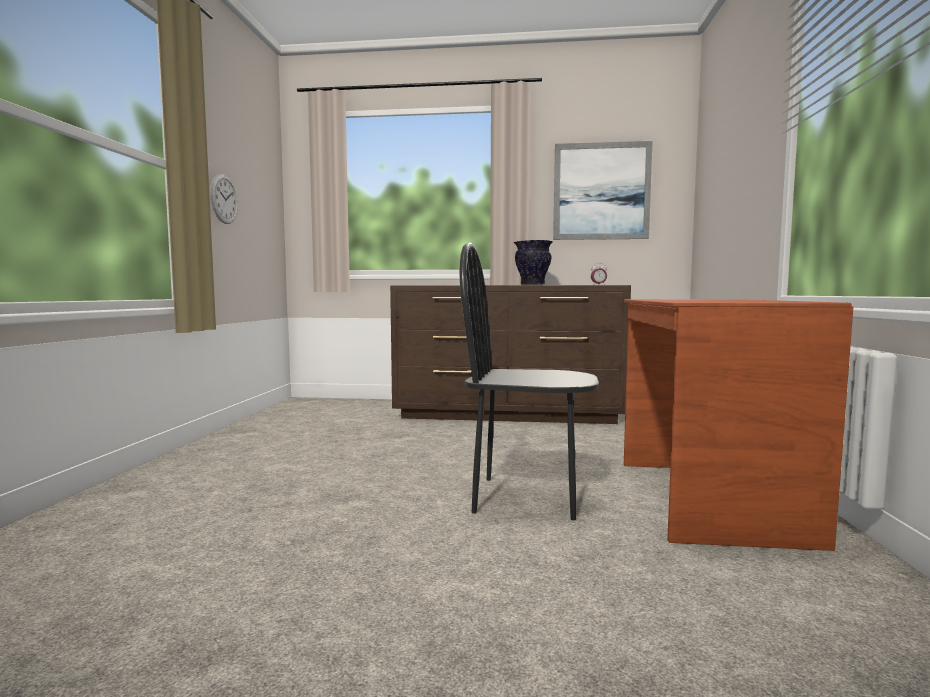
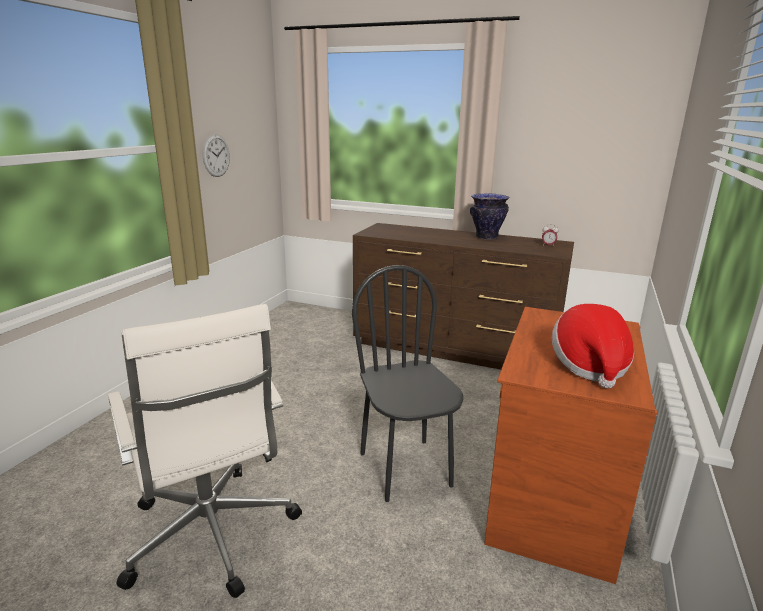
camera: 15 degrees right, 15 degrees up
black chair [460,242,599,520] -> black chair turned 45 degrees clockwise [352,265,463,502]
picture [553,141,653,240] -> none
none -> white office chair [108,304,302,598]
none -> hat [552,304,634,388]

